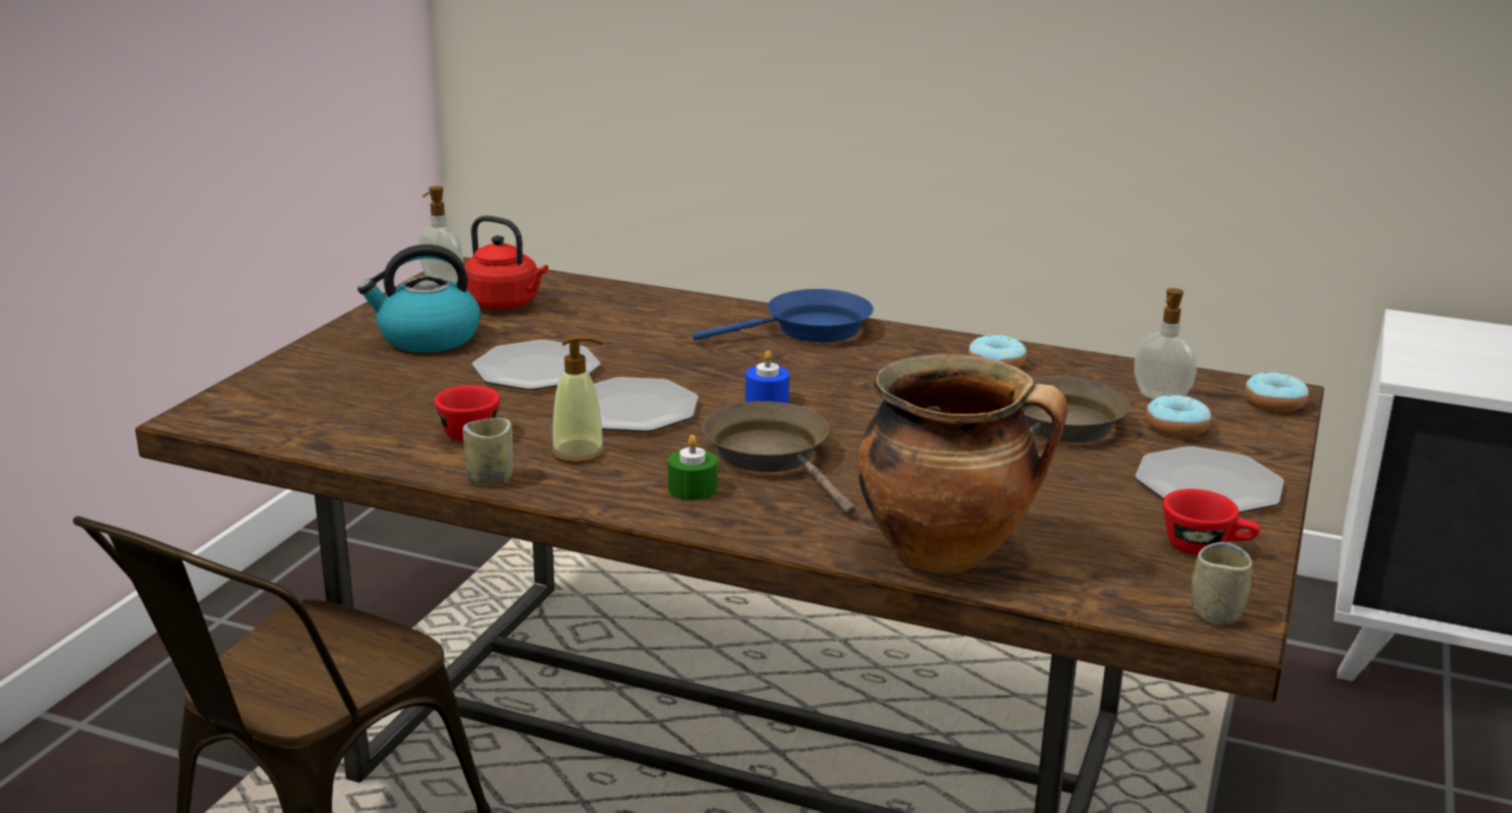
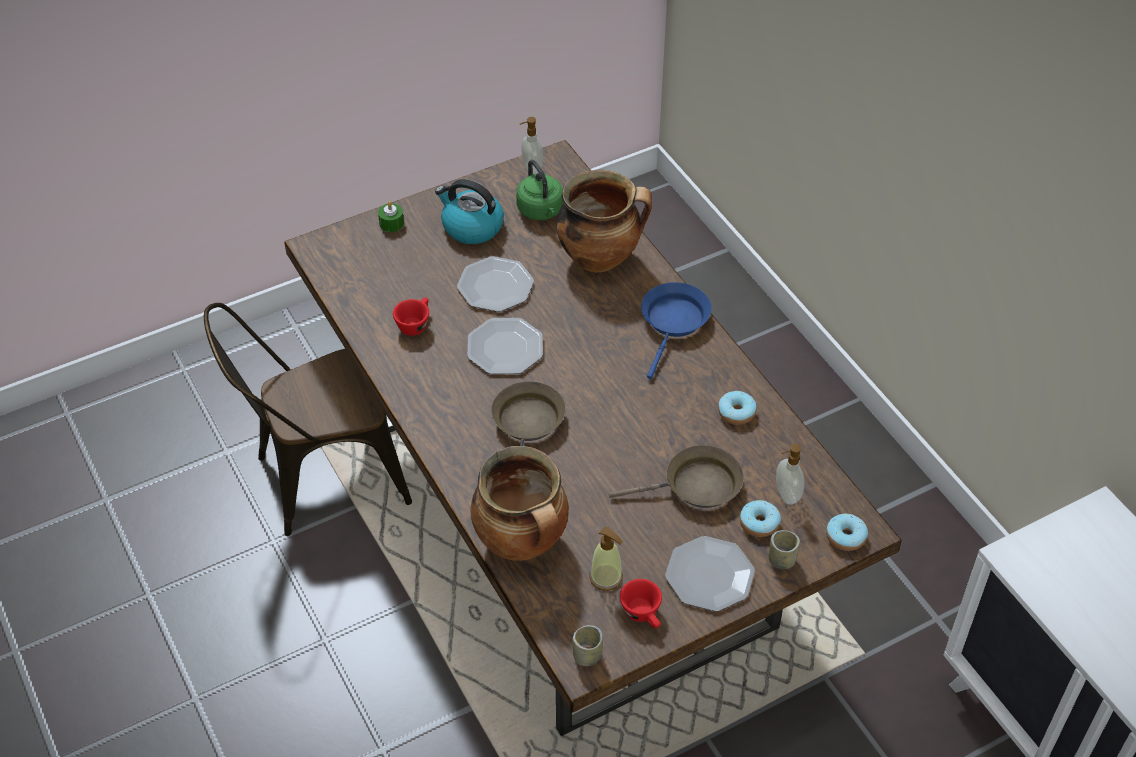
camera: 40 degrees right, 25 degrees up
cup [463,418,513,484] -> cup moved to [769,530,800,569]
red kettle [464,216,548,309] -> green kettle [516,160,563,220]
soap dispenser [551,334,605,464] -> soap dispenser moved to [589,526,623,591]
green candle [668,435,717,500] -> green candle moved to [378,201,404,232]
blue frying pan [692,289,873,342] -> blue frying pan turned 90 degrees counterclockwise [641,282,711,379]
blue candle [745,351,789,403] -> none
none -> cooking pot [557,170,652,272]

